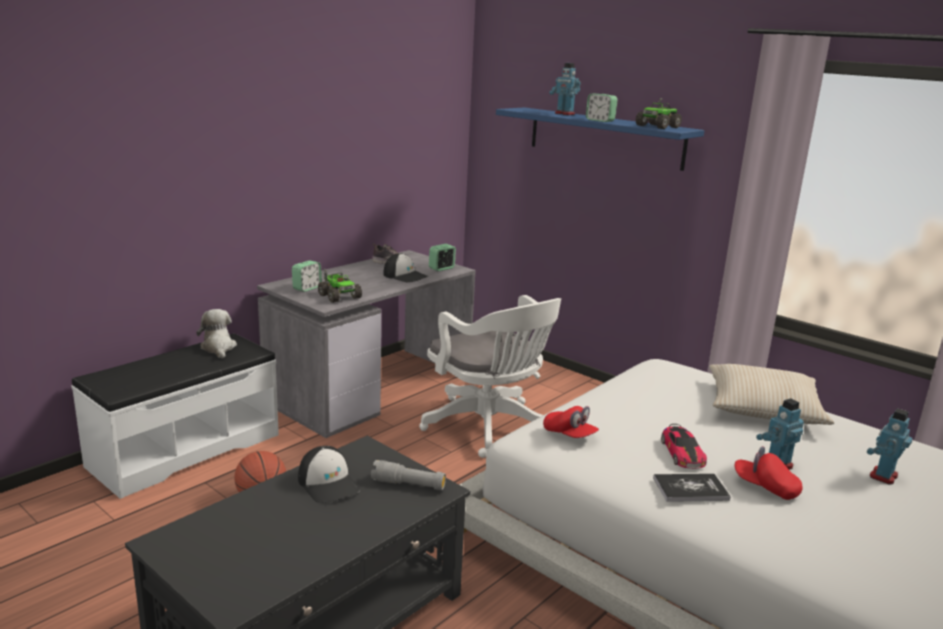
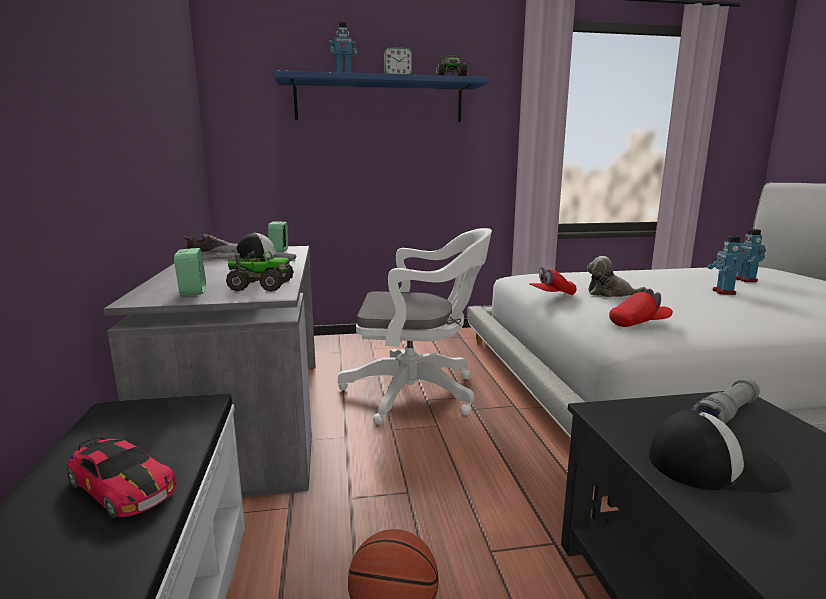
camera: 50 degrees left, 5 degrees down
plush toy [196,309,237,358] -> plush toy moved to [587,256,647,297]
book [653,474,731,502] -> none
toy car [661,424,707,469] -> toy car moved to [67,437,176,518]
beige pillow [709,364,834,425] -> none
red cap [734,446,803,500] -> red cap moved to [529,267,577,295]

